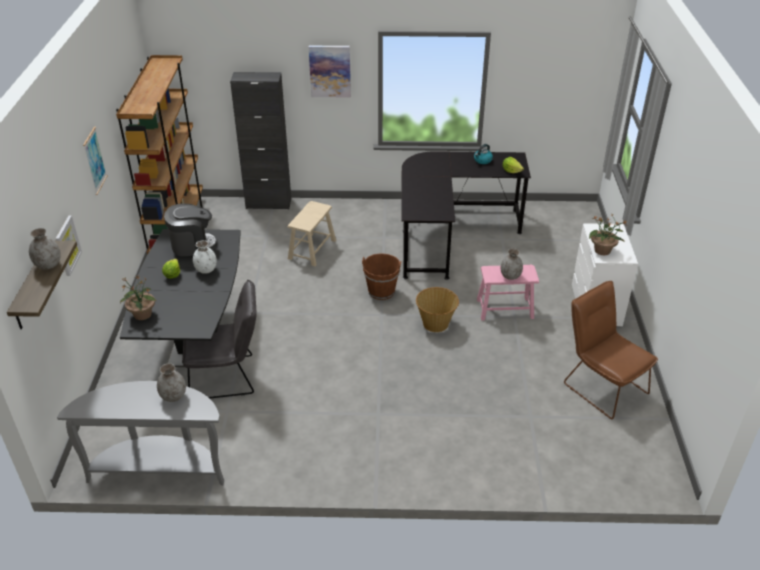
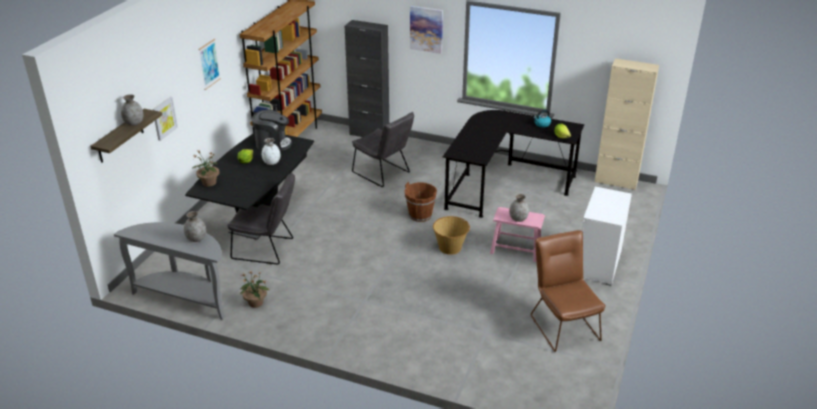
camera: 20 degrees right, 5 degrees down
beige stool [288,201,336,266] -> grey chair [352,112,414,187]
potted plant [589,214,627,255] -> potted plant moved to [240,272,269,308]
none -> beige cabinet [595,58,659,190]

